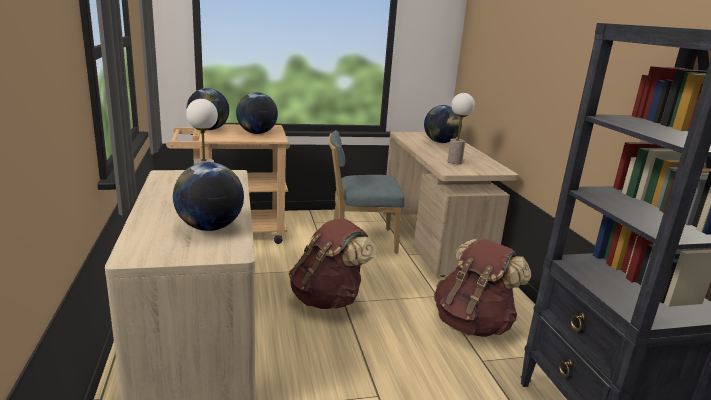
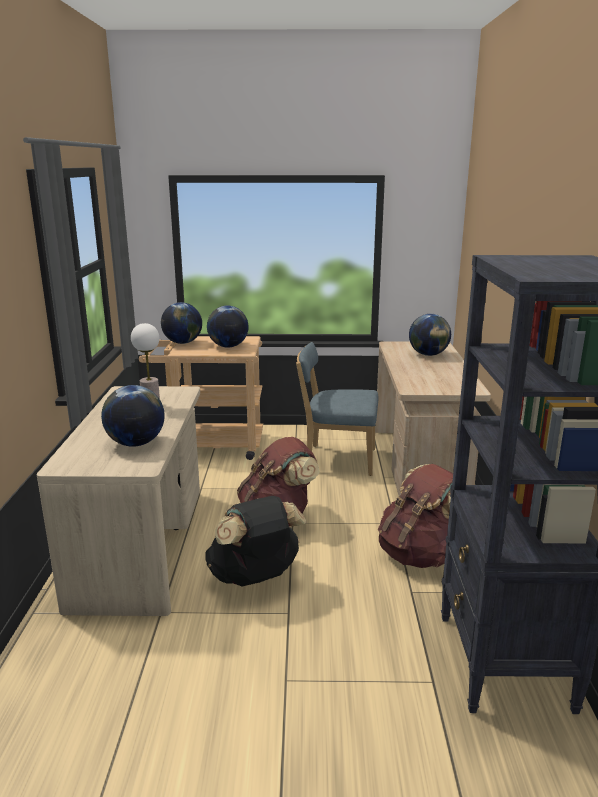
camera: 15 degrees right, 0 degrees up
table lamp [448,93,475,164] -> none
none -> black backpack [205,496,306,586]

